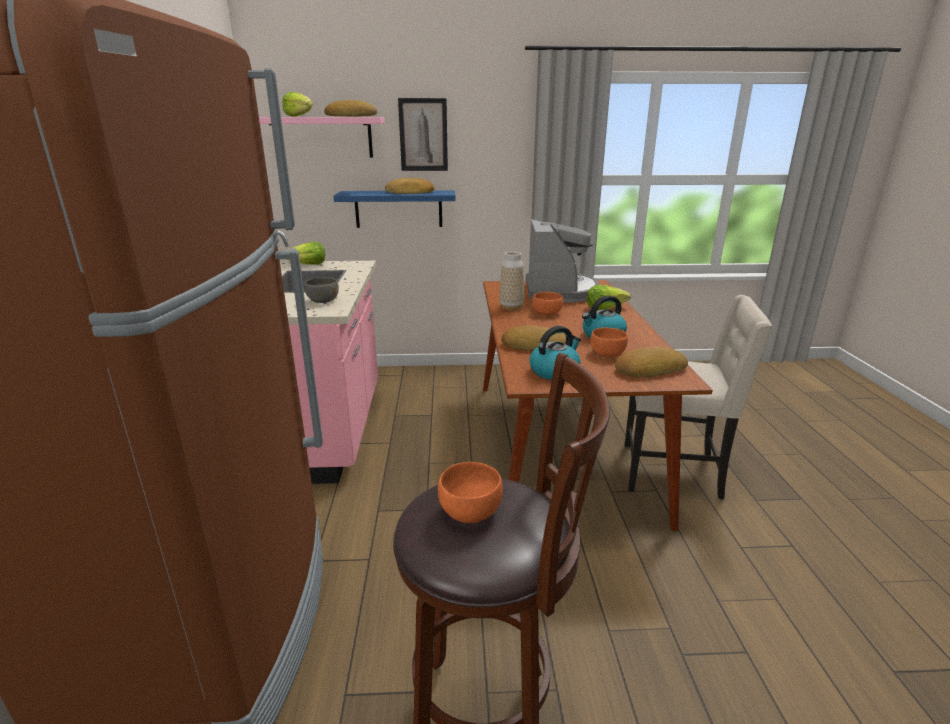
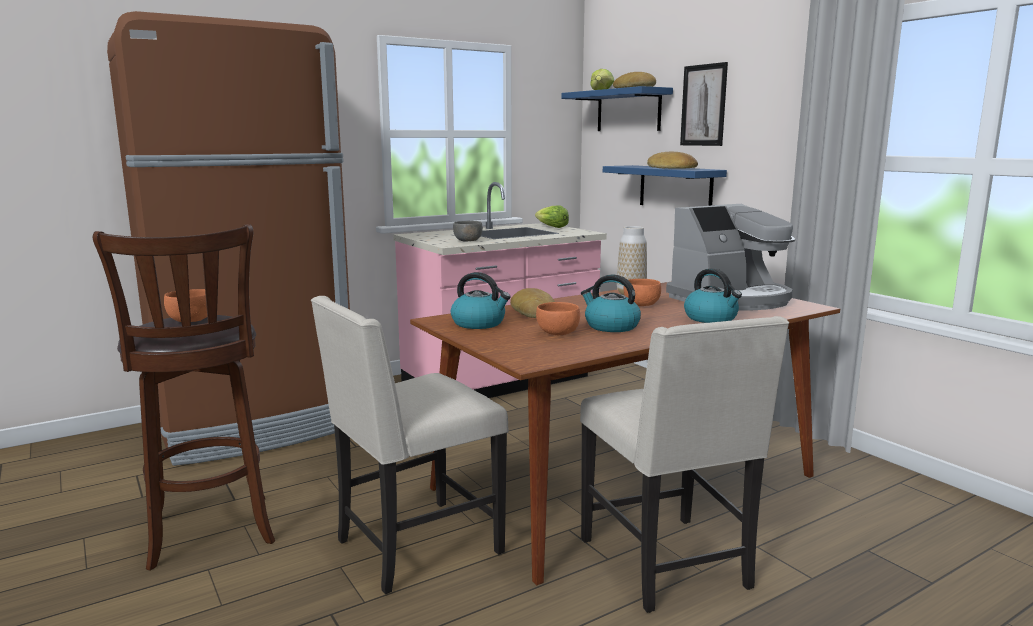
camera: 60 degrees right, 10 degrees down
pink shelf [259,117,385,157] -> blue shelf [561,86,673,131]
lettuce [587,285,631,310] -> kettle [684,268,742,323]
bread [615,347,688,377] -> none
none -> beige chair [311,296,508,594]

